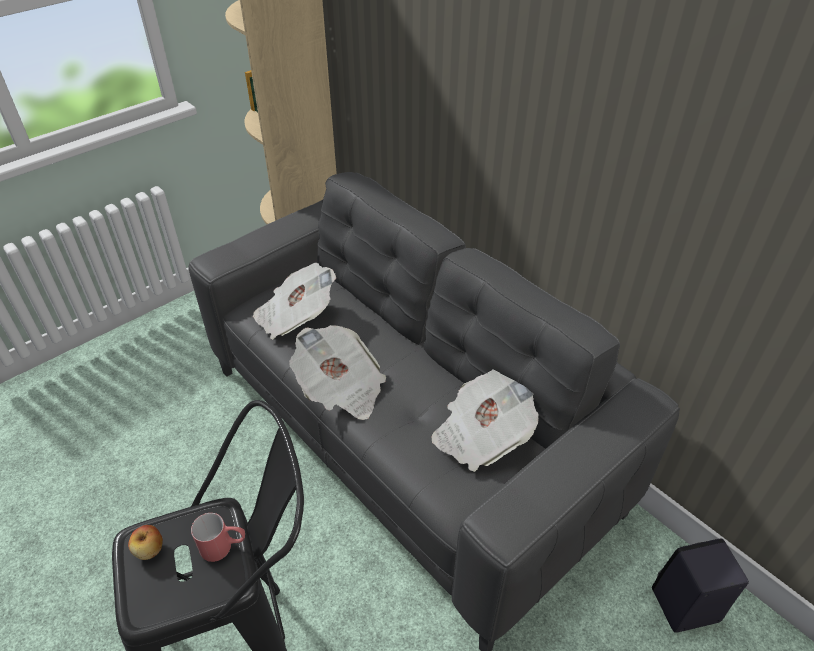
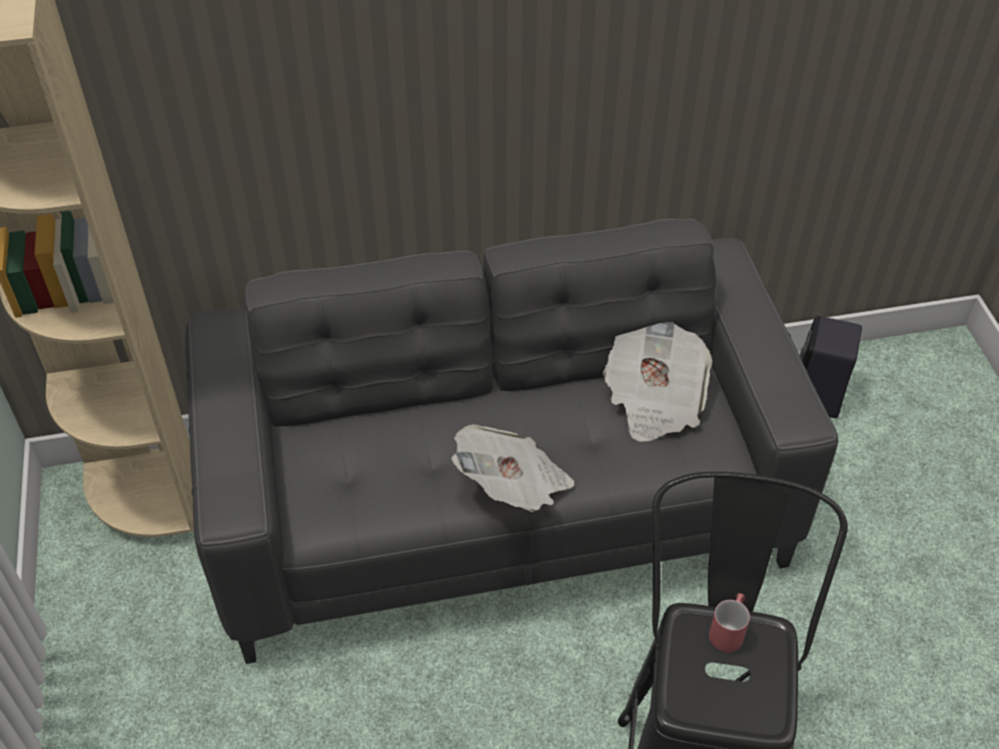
camera: 60 degrees left, 5 degrees up
apple [128,525,163,560] -> none
newspaper [253,263,336,340] -> none

